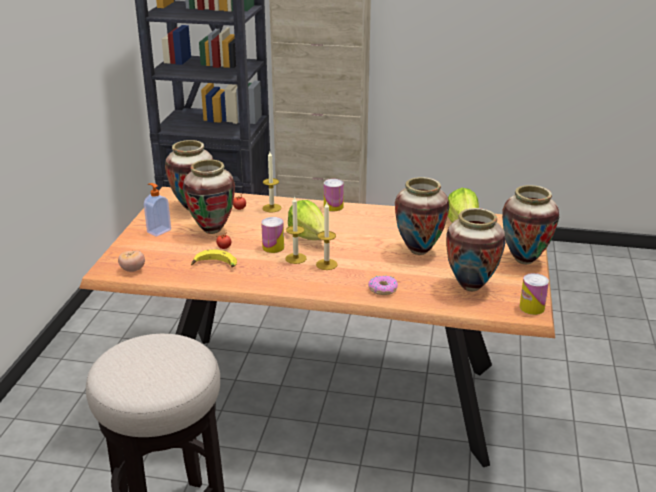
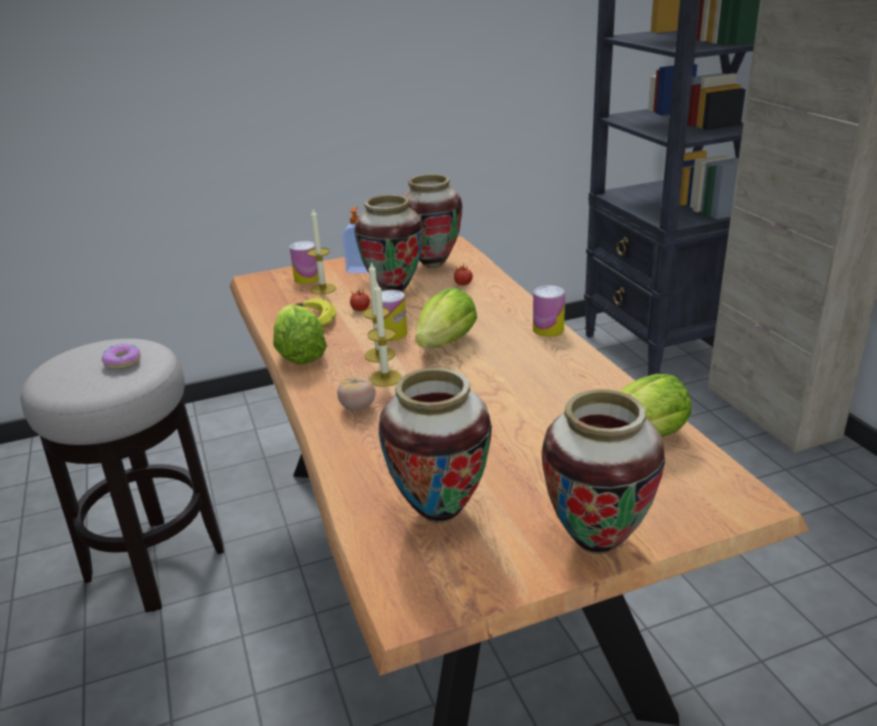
camera: 60 degrees right, 0 degrees up
tomato [118,250,145,272] -> tomato moved to [337,375,376,411]
candle [262,152,281,212] -> candle moved to [307,209,336,295]
donut [368,276,398,295] -> donut moved to [102,344,141,369]
vase [395,177,449,255] -> none
can [520,273,549,315] -> can moved to [290,241,319,284]
none -> lettuce [273,304,327,364]

